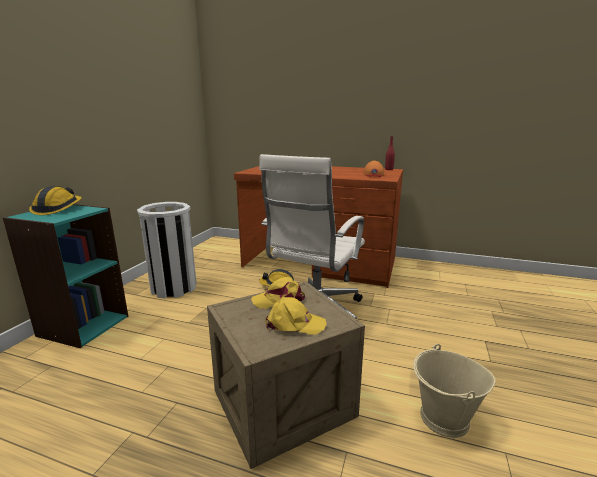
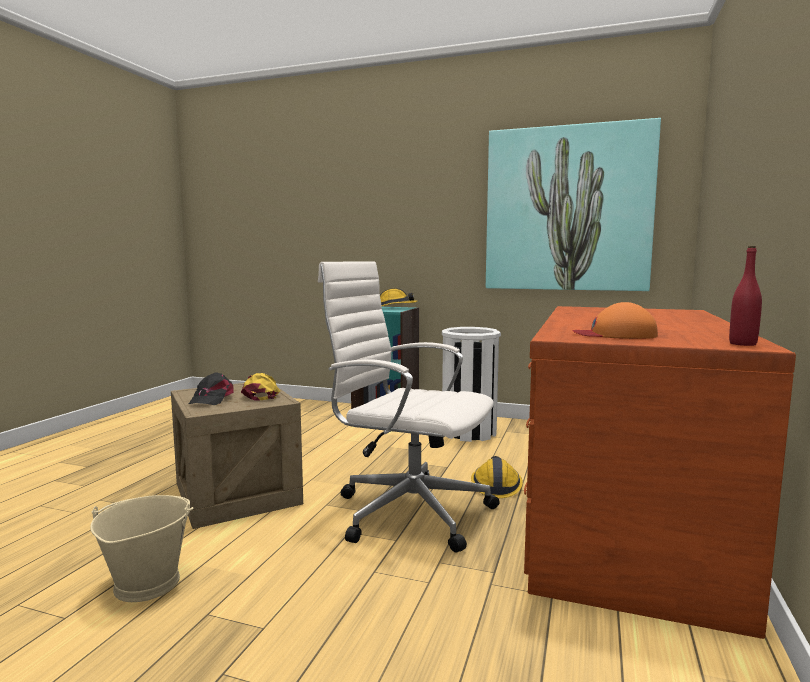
camera: 90 degrees right, 10 degrees down
yellow cap [265,297,327,335] -> black cap [189,372,234,405]
none -> picture [486,118,661,291]

